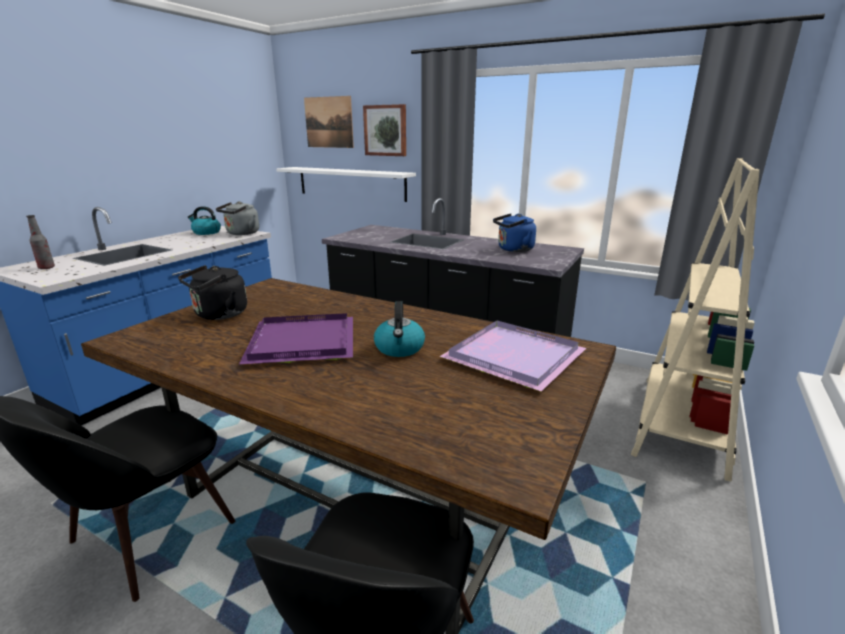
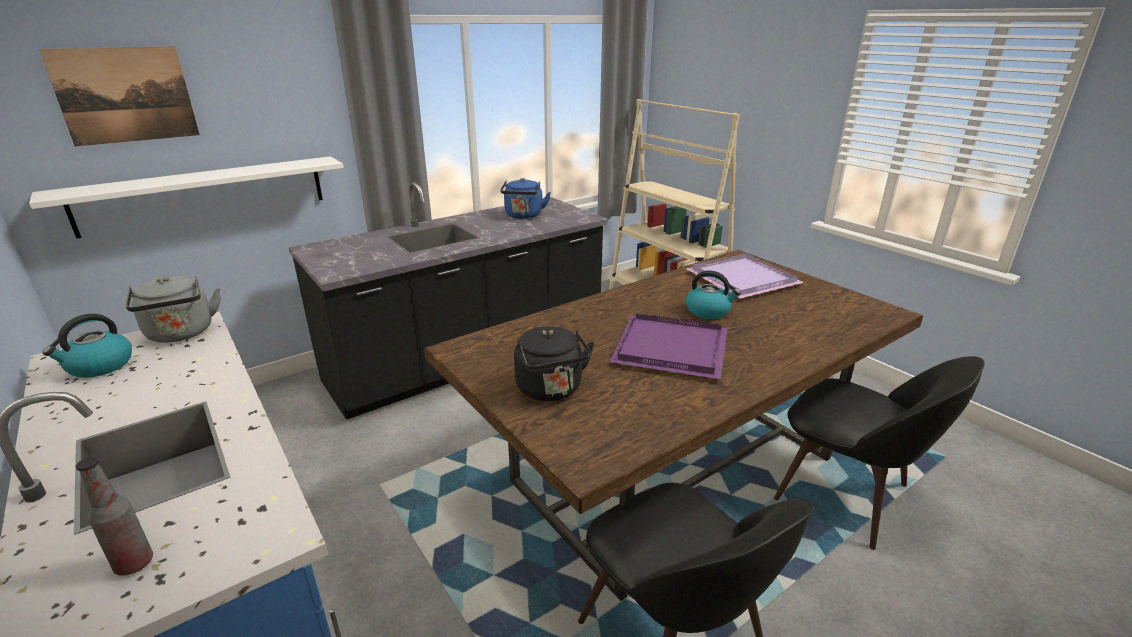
camera: 65 degrees left, 5 degrees up
picture [363,104,406,156] -> none

